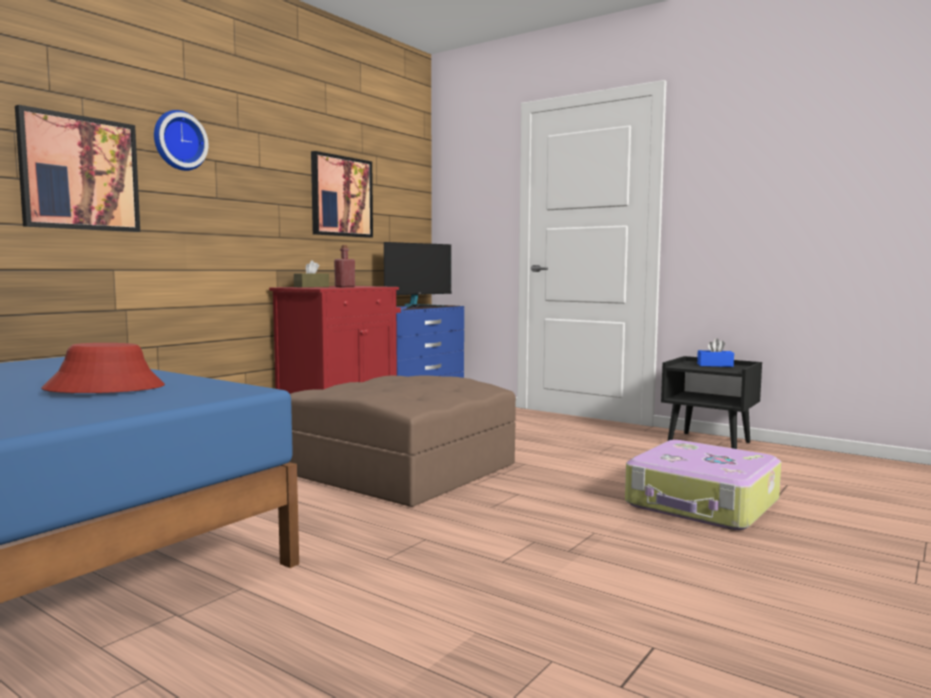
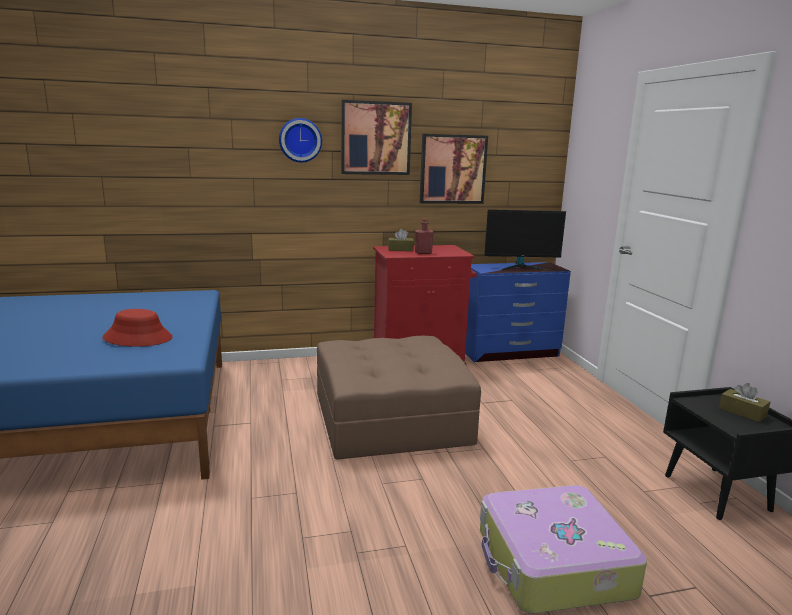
camera: 40 degrees right, 10 degrees up
picture [15,105,140,232] -> picture moved to [341,100,412,175]
blue tissue box [697,338,734,367] -> brown tissue box [719,383,770,422]

